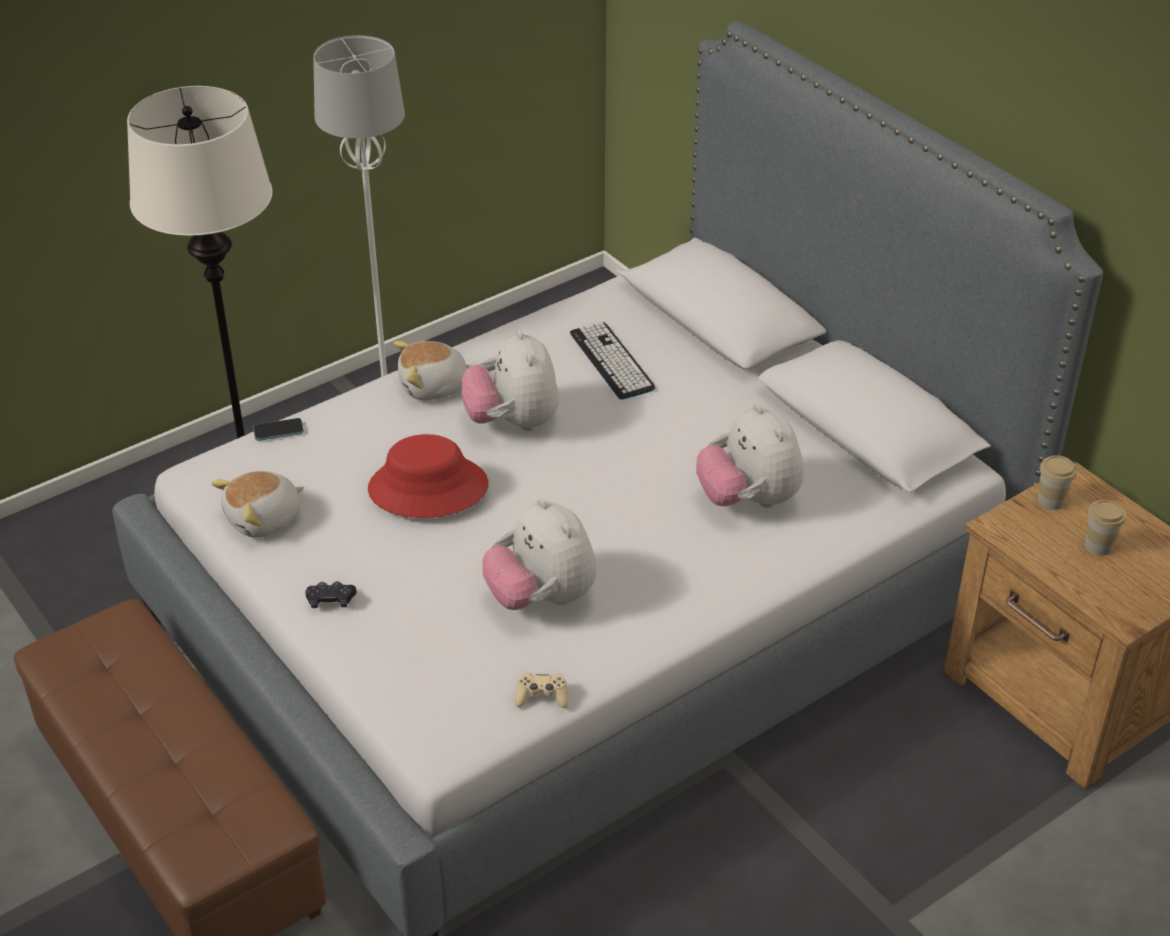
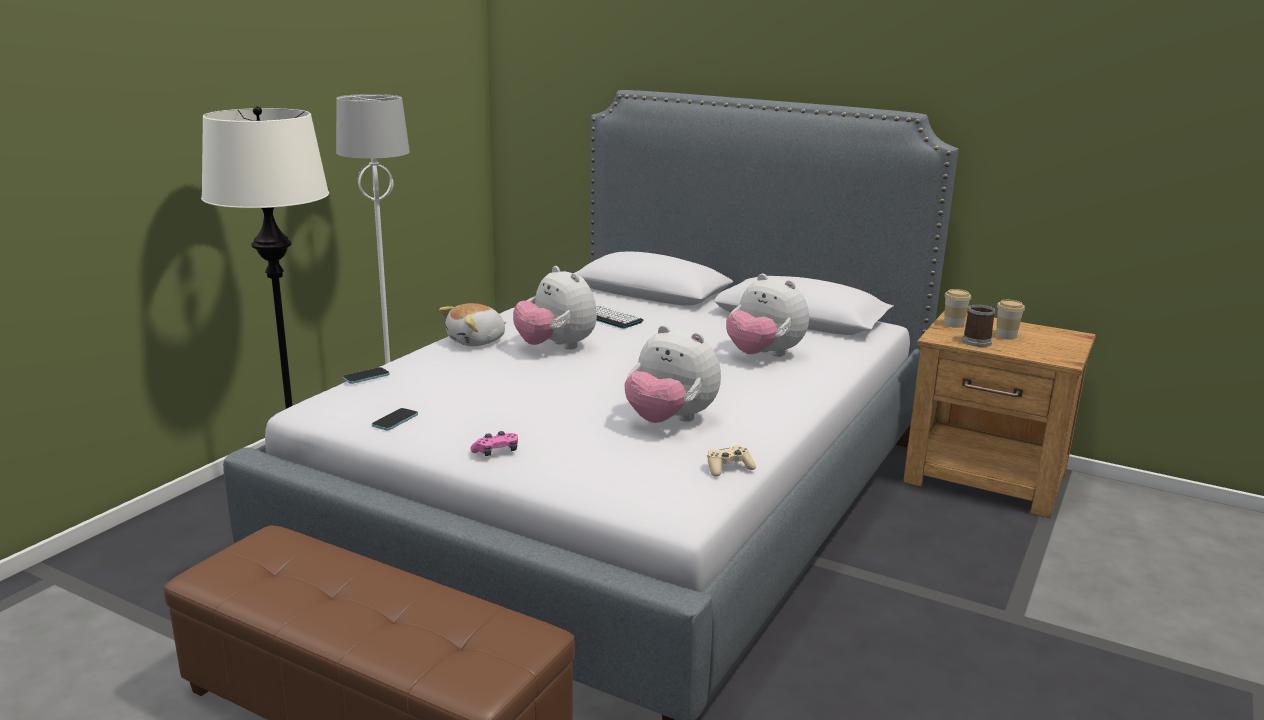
camera: 25 degrees left, 20 degrees down
plush toy [211,471,304,538] -> phone [372,408,418,430]
black game controller [305,581,357,608] -> pink game controller [471,431,518,456]
red hat [368,434,488,518] -> none
none -> mug [962,305,995,347]

